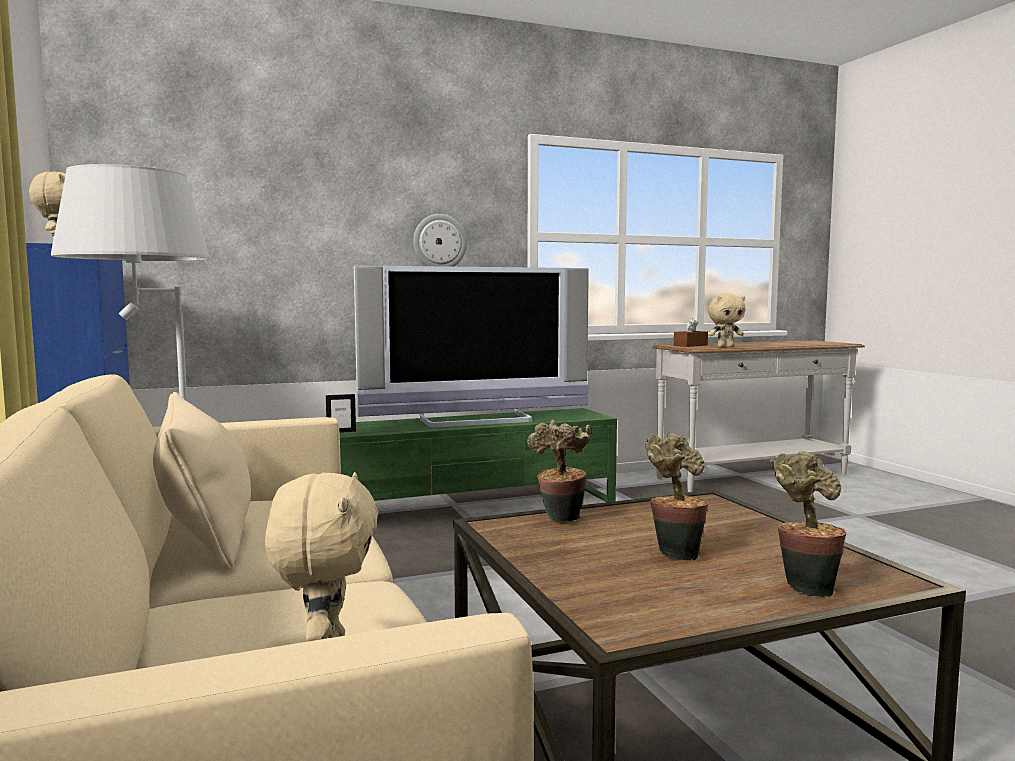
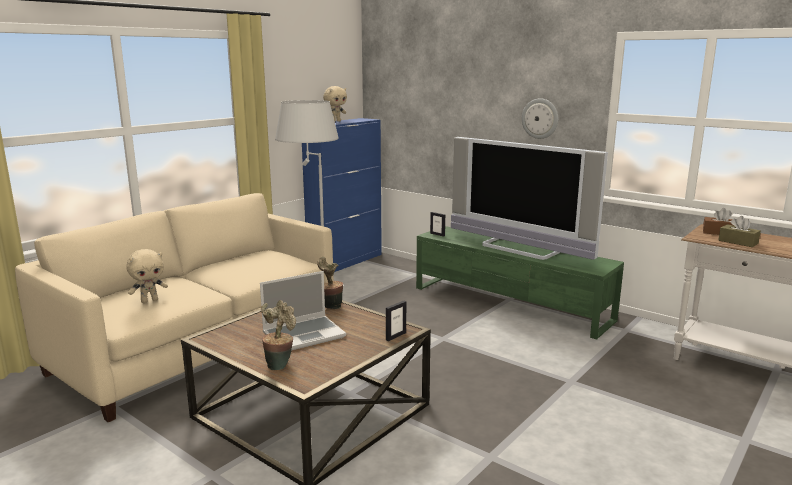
camera: 60 degrees right, 10 degrees up
beige pillow [153,392,251,570] -> none
potted plant [646,433,709,560] -> laptop [260,271,346,351]
beige plush toy [708,293,745,347] -> brown tissue box [718,216,761,247]
none -> picture frame [386,301,406,341]

